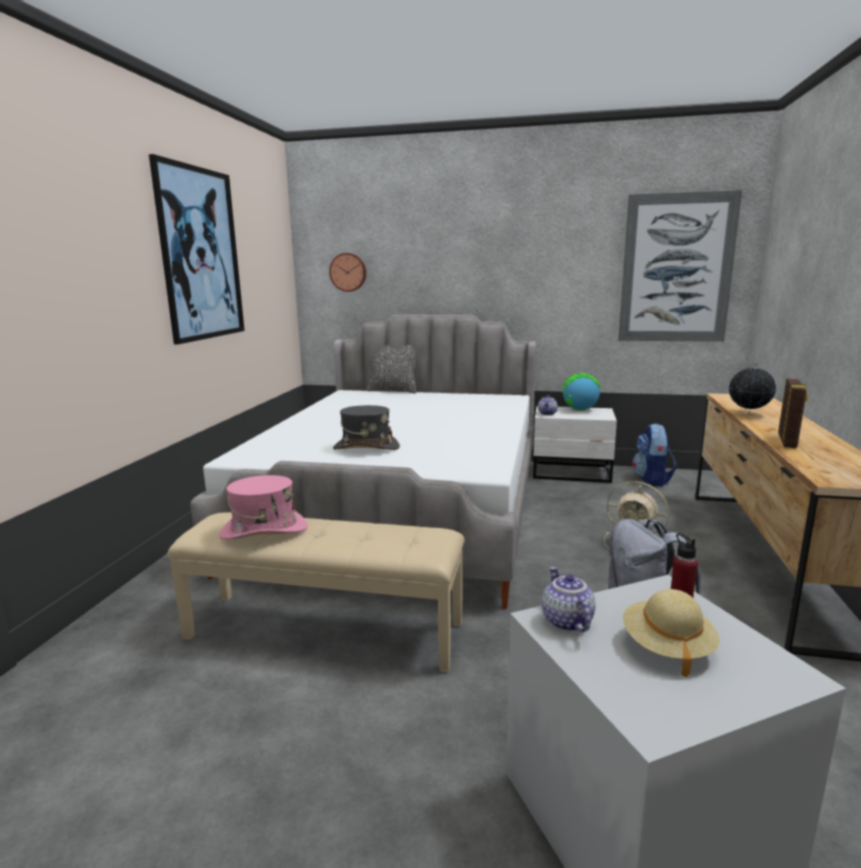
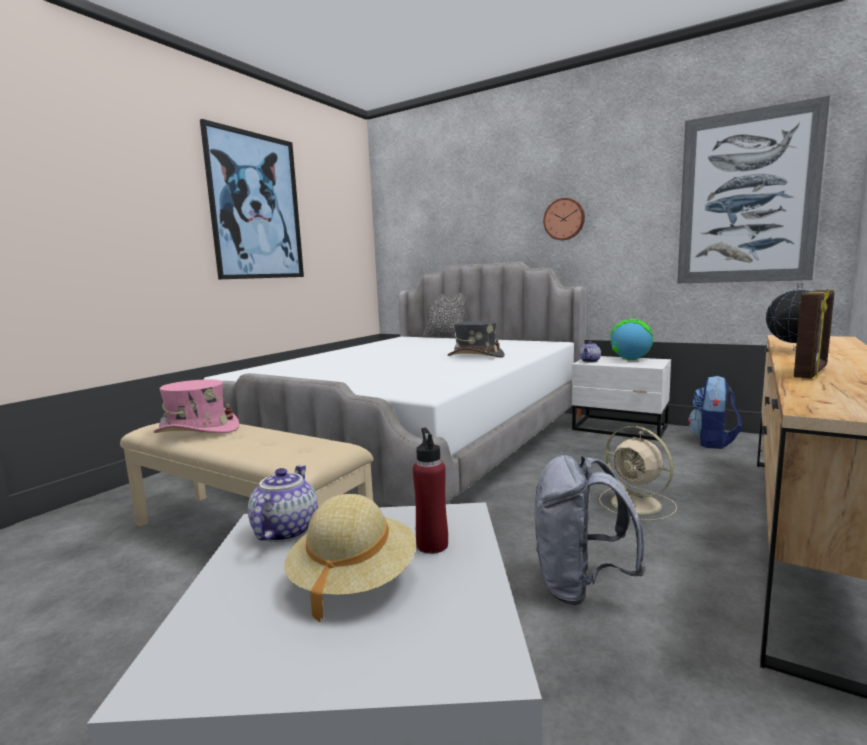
camera: 20 degrees right, 5 degrees down
wall clock [329,253,366,292] -> wall clock moved to [543,198,585,240]
grey hat [333,405,400,450] -> grey hat moved to [448,321,505,357]

